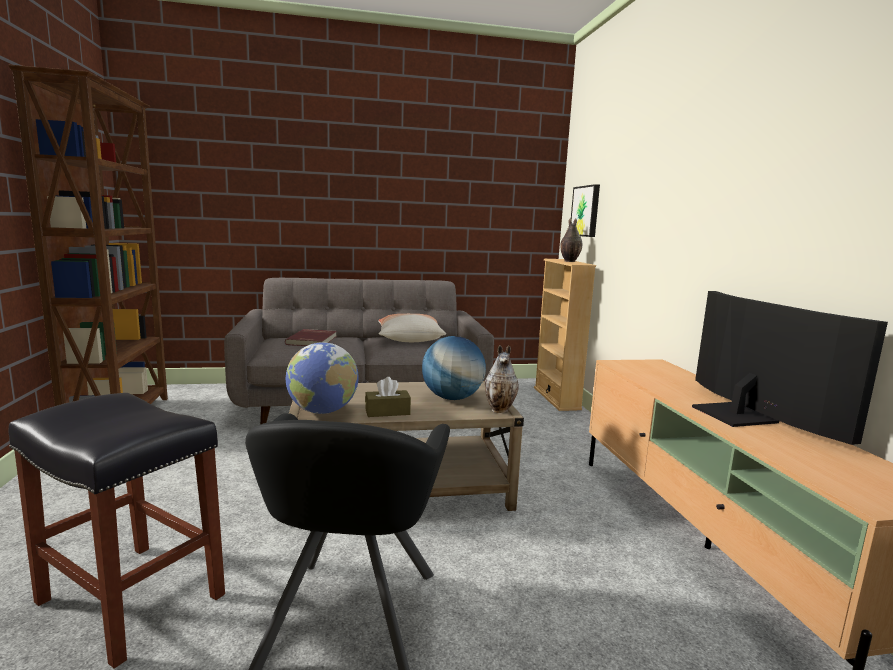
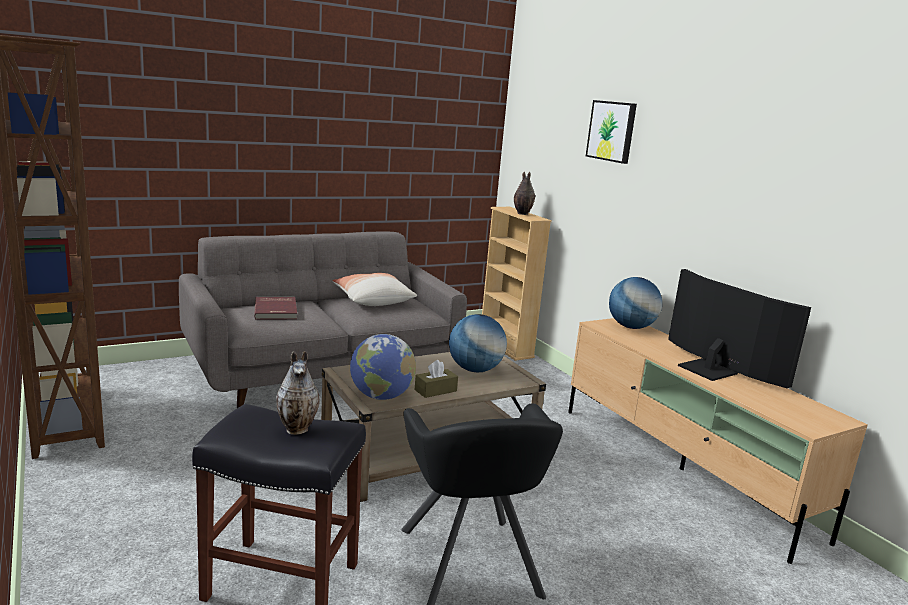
camera: 20 degrees left, 5 degrees up
vase [485,345,519,413] -> vase moved to [276,351,320,435]
picture [571,184,600,237] -> picture moved to [586,100,637,164]
none -> globe [609,277,662,329]

